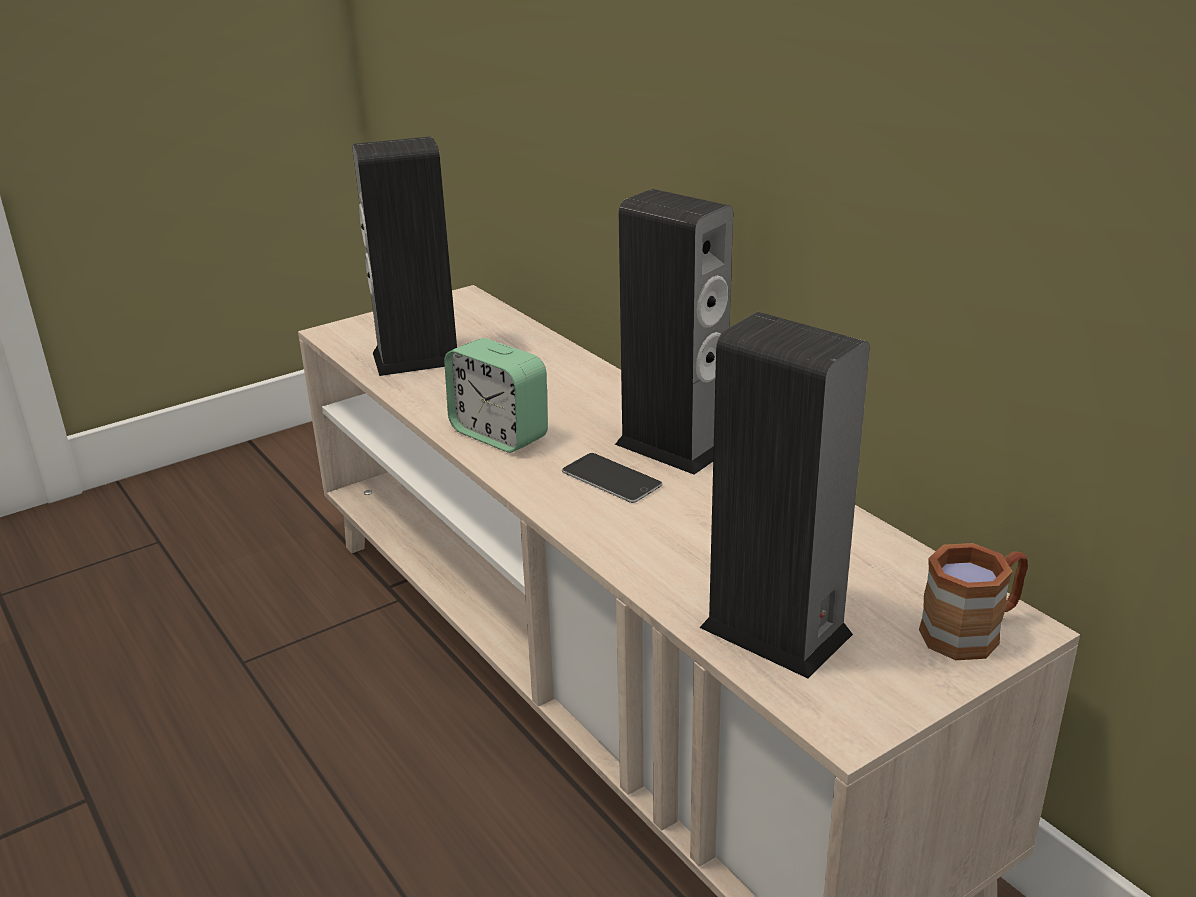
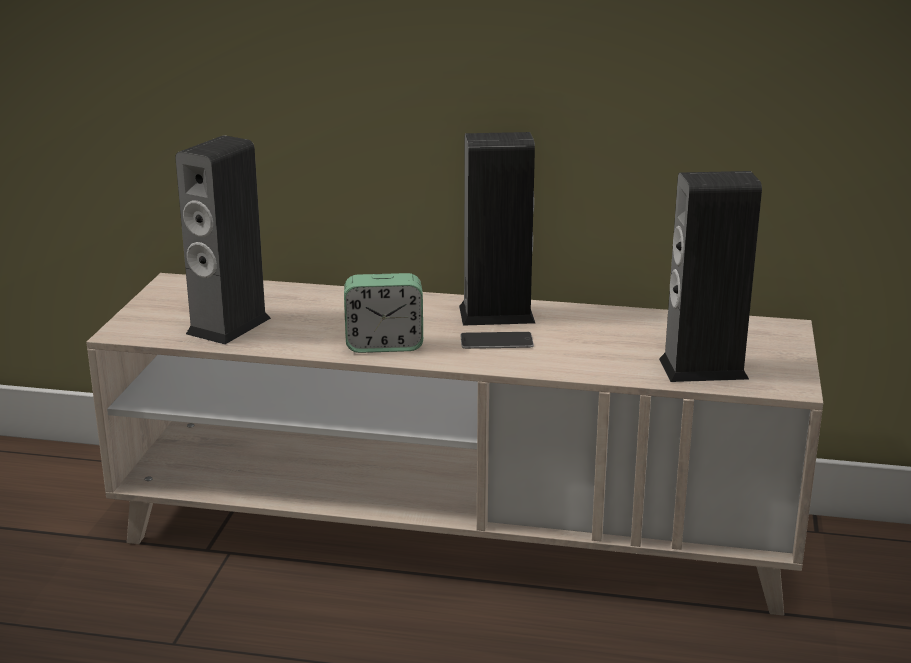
camera: 45 degrees left, 5 degrees down
brown mug [919,543,1028,660] -> none

